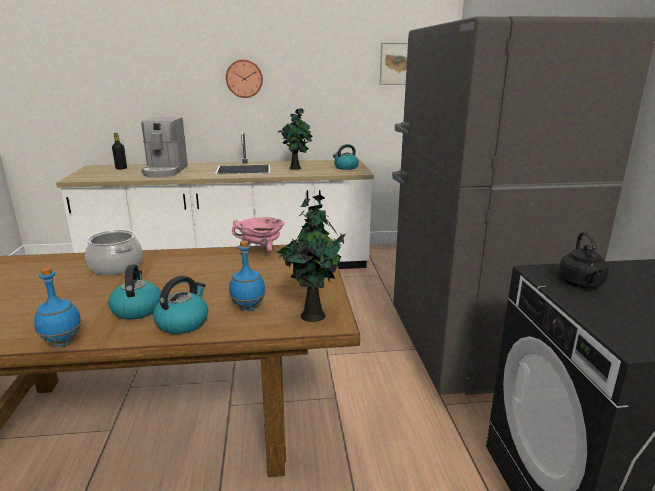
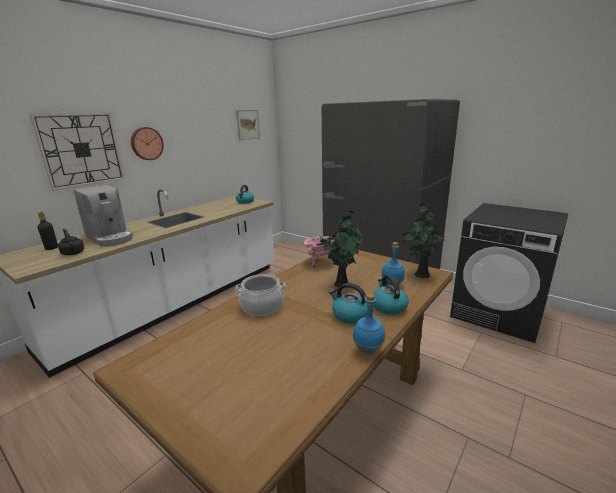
camera: 45 degrees left, 0 degrees up
potted plant [278,109,313,170] -> potted plant moved to [319,210,364,287]
black kettle [559,231,609,289] -> black kettle moved to [58,228,84,255]
none -> wall clock [29,112,125,191]

